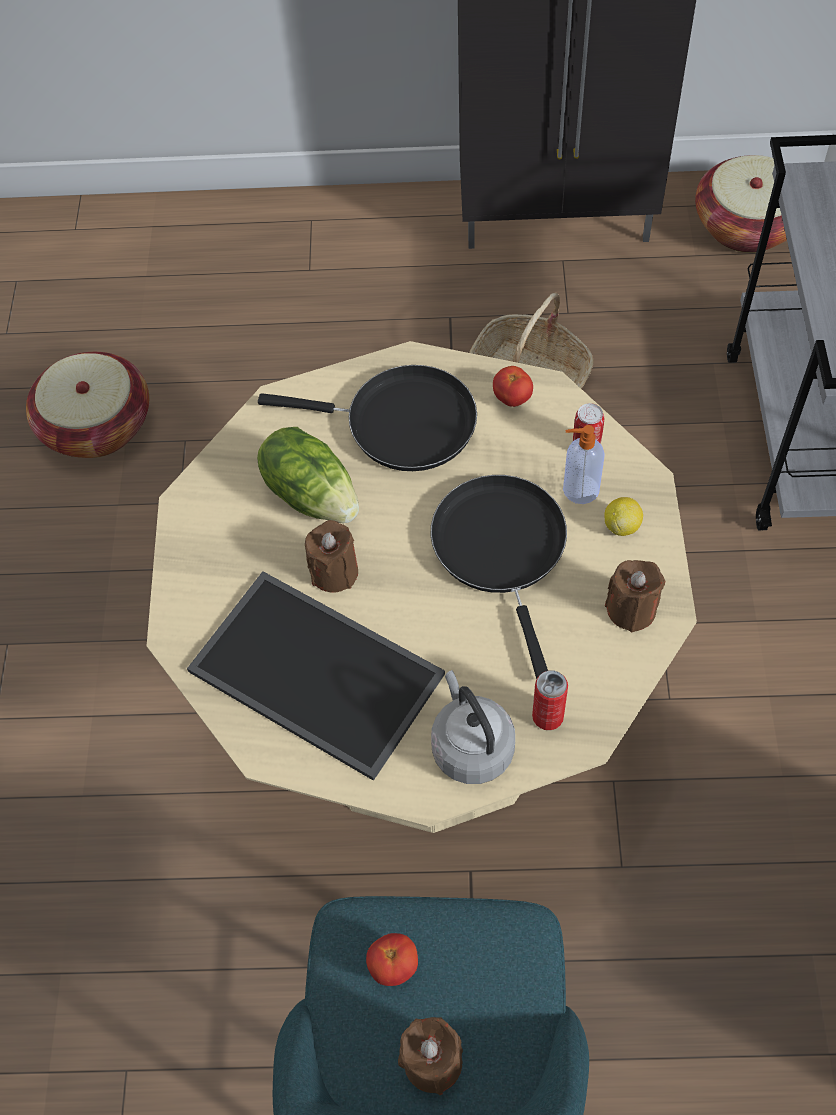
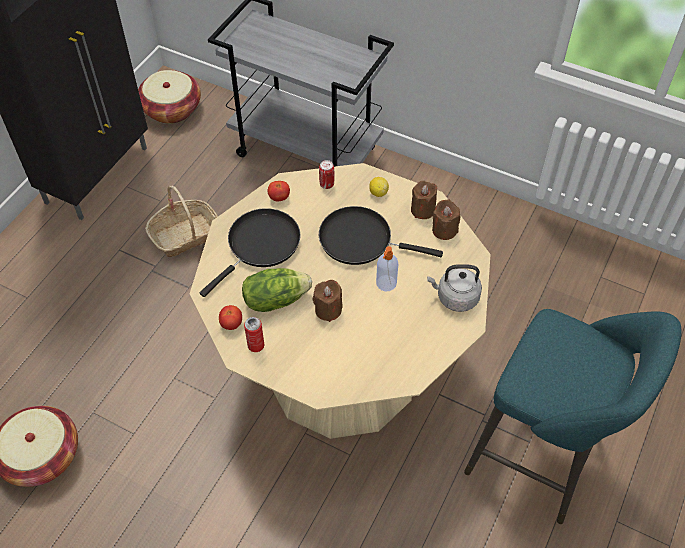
camera: 65 degrees left, 5 degrees down
tray [187,571,445,781] -> none
tomato [366,933,418,986] -> tomato moved to [219,305,242,330]
brown candle [398,1017,463,1095] -> brown candle moved to [432,199,460,240]
can [532,670,568,730] -> can moved to [244,317,264,352]
soap dispenser [563,425,605,504] -> soap dispenser moved to [376,246,398,291]

